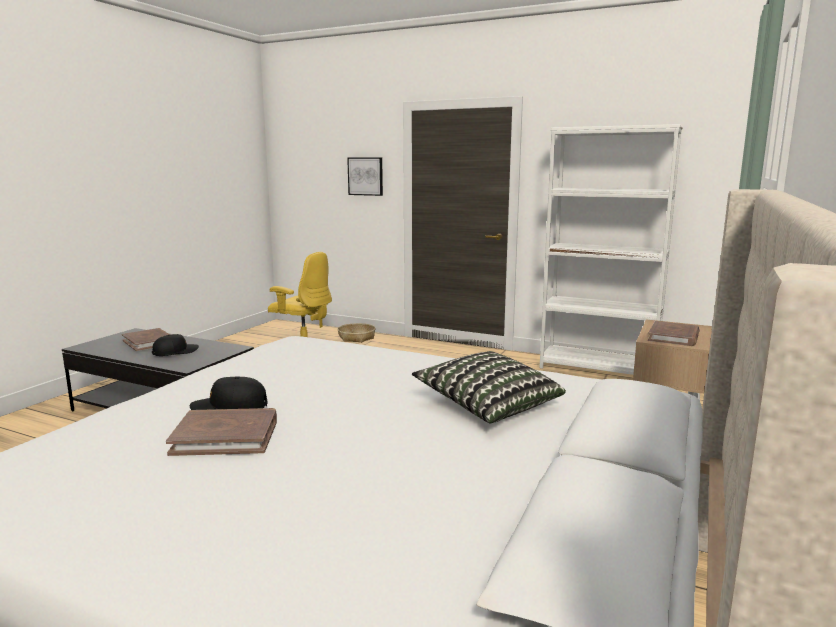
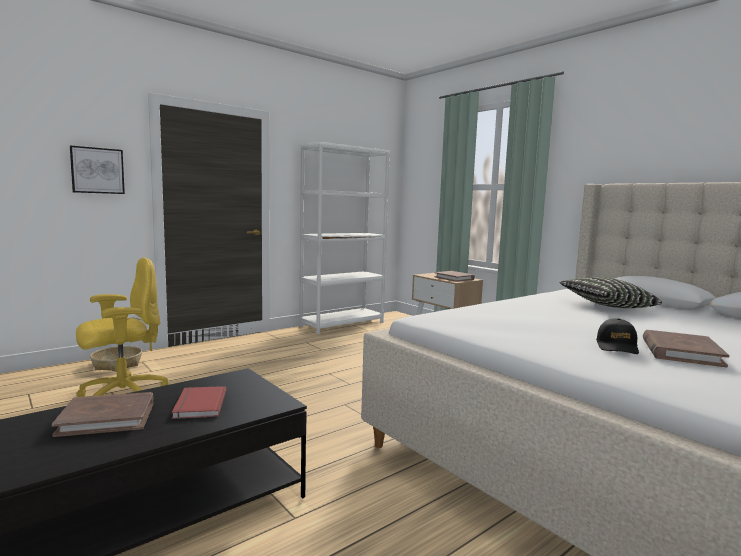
camera: 65 degrees left, 5 degrees down
black cap [152,334,199,356] -> red book [172,386,227,419]

